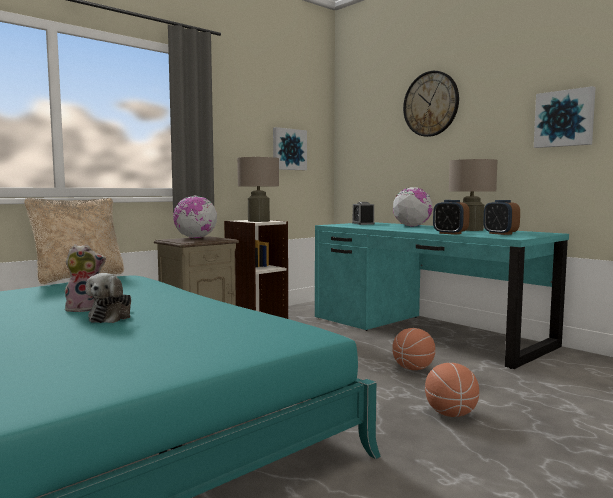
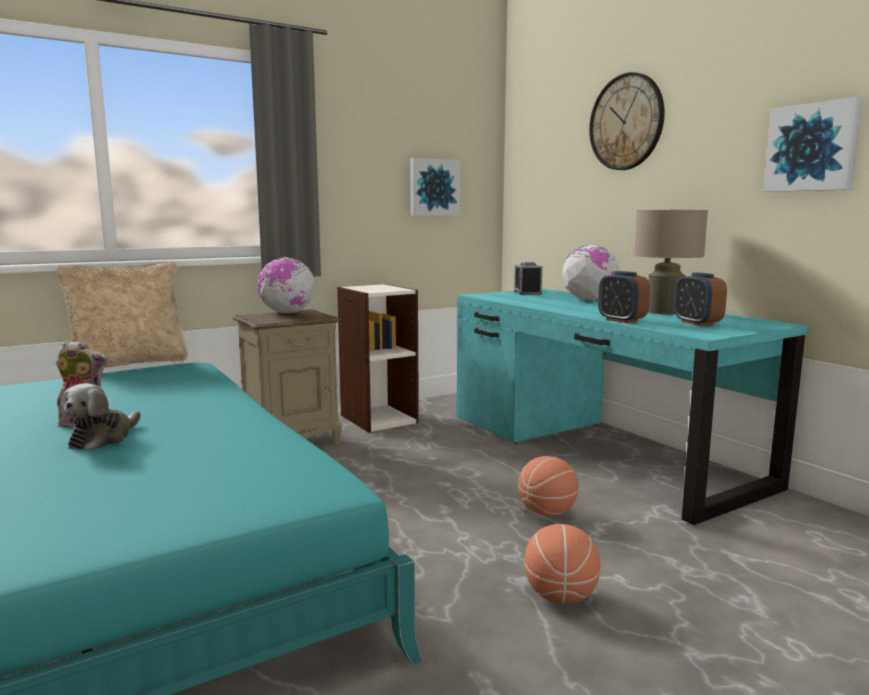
camera: 10 degrees right, 5 degrees up
beige table lamp [237,157,279,222] -> none

